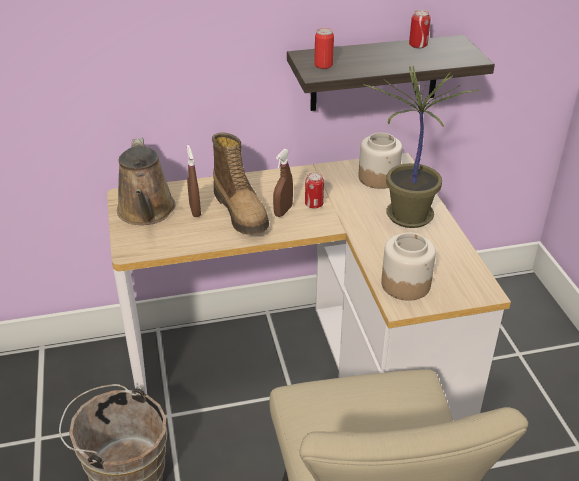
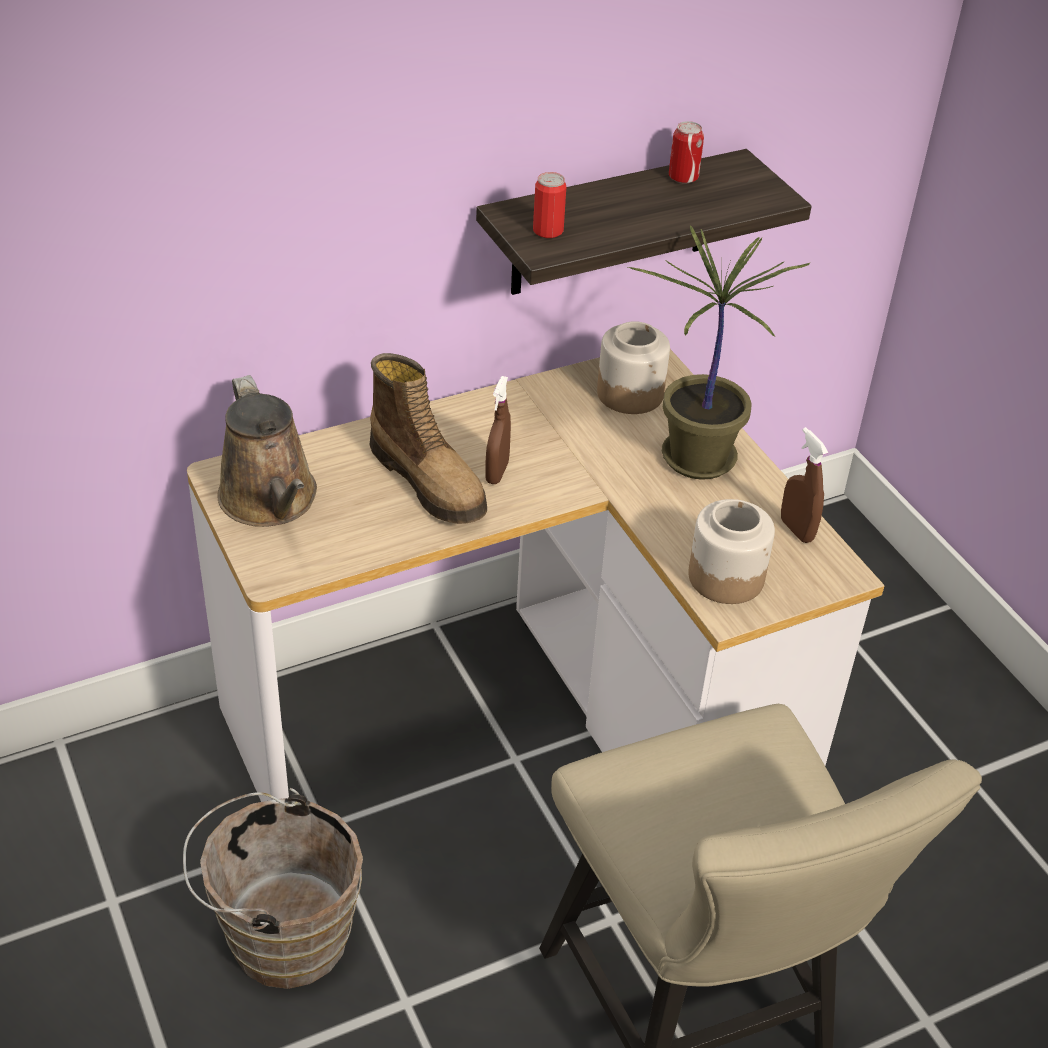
camera: 15 degrees left, 5 degrees up
brown spray bottle [187,145,201,217] -> brown spray bottle moved to [781,427,828,543]
can [305,172,324,209] -> none

